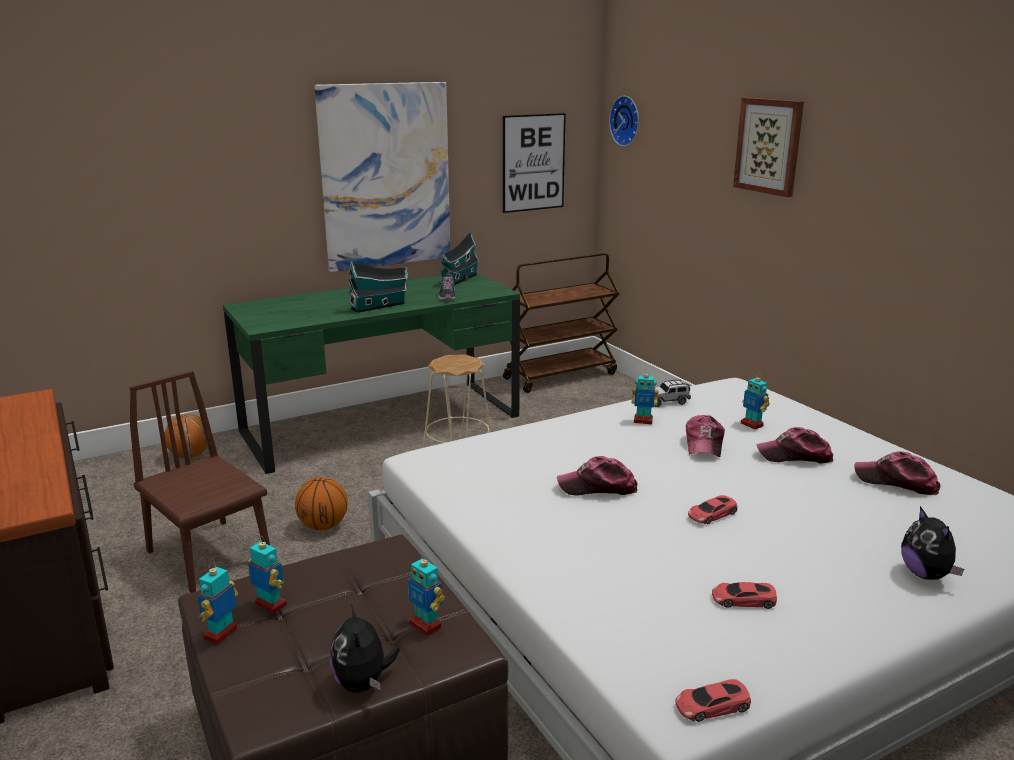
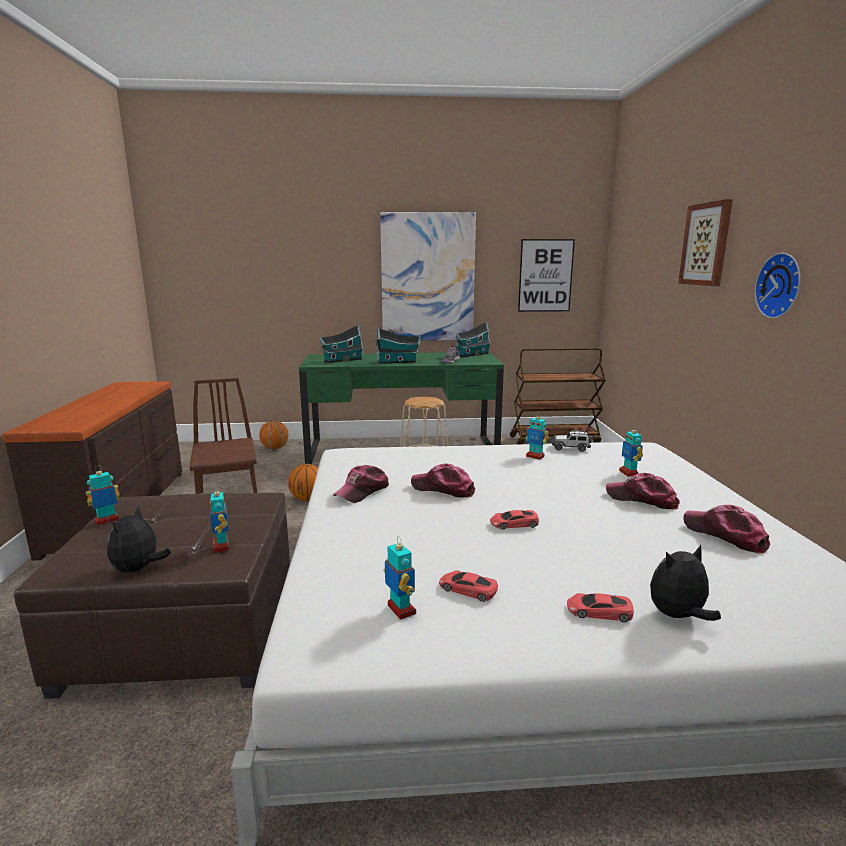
camera: 25 degrees right, 5 degrees down
toy robot [247,536,287,614] -> toy robot moved to [383,536,416,620]
wall clock [609,96,639,147] -> wall clock moved to [754,253,801,319]
red toy car [675,679,751,722] -> red toy car moved to [567,593,634,623]
cap [686,415,725,457] -> cap moved to [333,465,389,503]
plush toy [901,506,964,580] -> plush toy turned 60 degrees clockwise [650,545,721,621]
none -> toy house [320,325,364,363]

